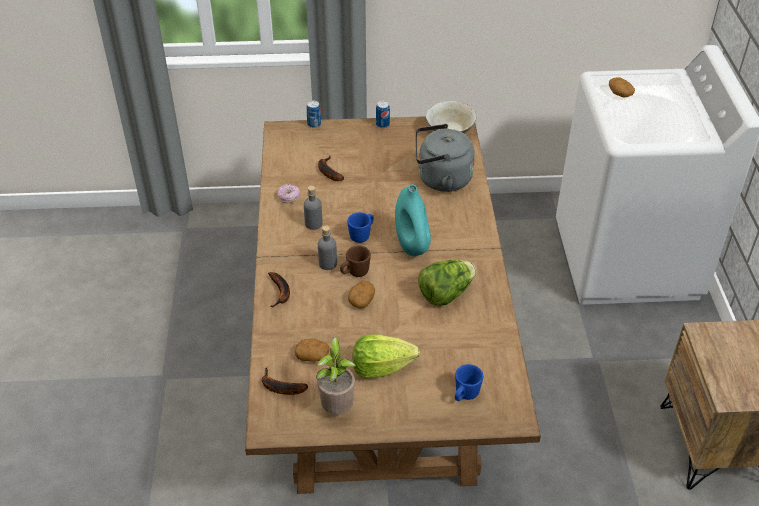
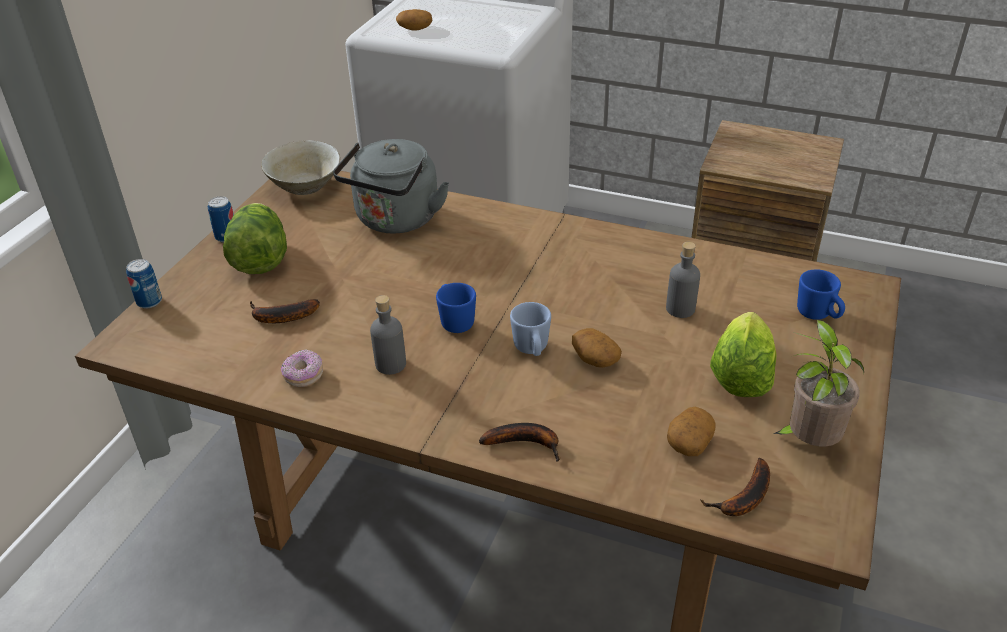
camera: 65 degrees left, 5 degrees down
grey bottle [318,225,337,270] -> grey bottle moved to [666,242,700,318]
brown mug [340,246,371,277] -> blue mug [510,302,551,356]
turquoise vase [395,184,431,256] -> none
lettuce [418,260,476,306] -> lettuce moved to [223,203,287,274]

